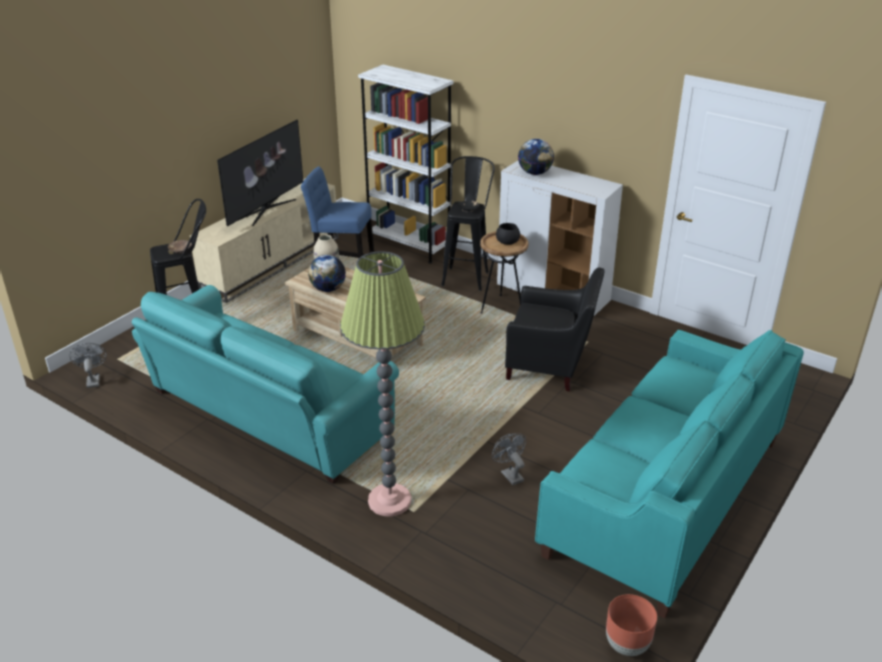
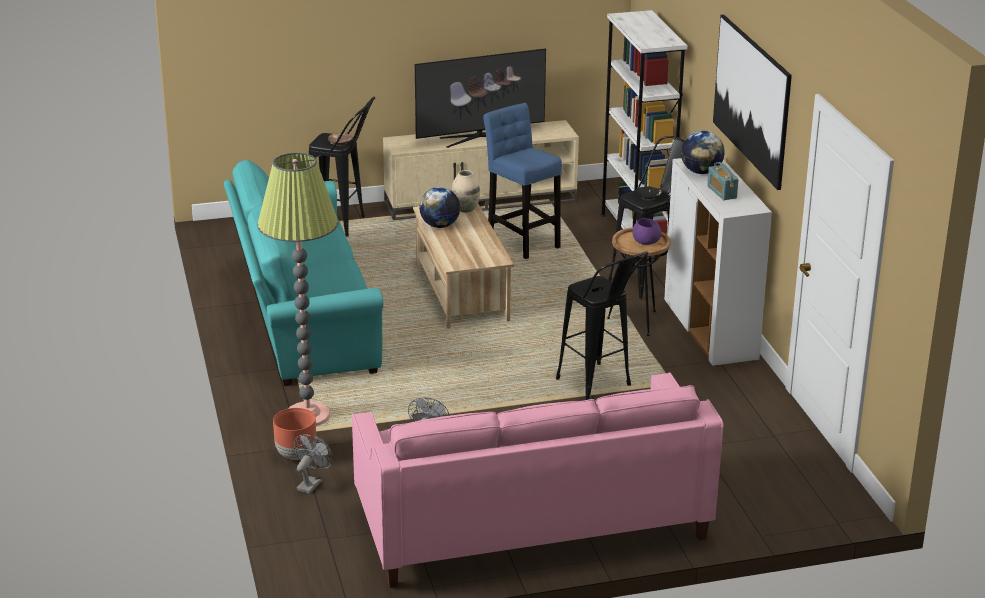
camera: 40 degrees right, 5 degrees down
grey fan [69,343,107,388] -> grey fan moved to [294,434,333,494]
black bowl [496,223,520,245] -> purple bowl [632,218,661,245]
black armchair [505,267,605,392] -> black stool [556,252,648,400]
turquoise sofa [535,330,804,619] -> pink sofa [352,372,724,588]
brown planter [606,594,657,656] -> brown planter moved to [273,408,316,460]
none -> radio [707,162,739,200]
none -> picture [713,15,792,190]

